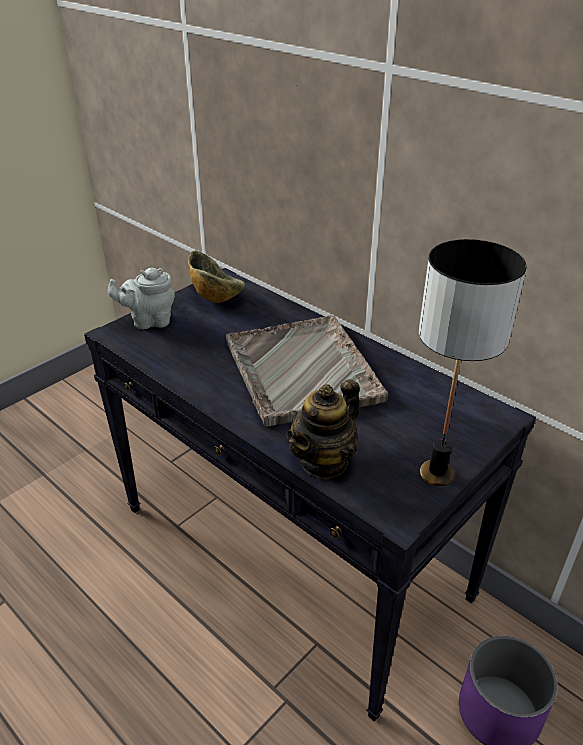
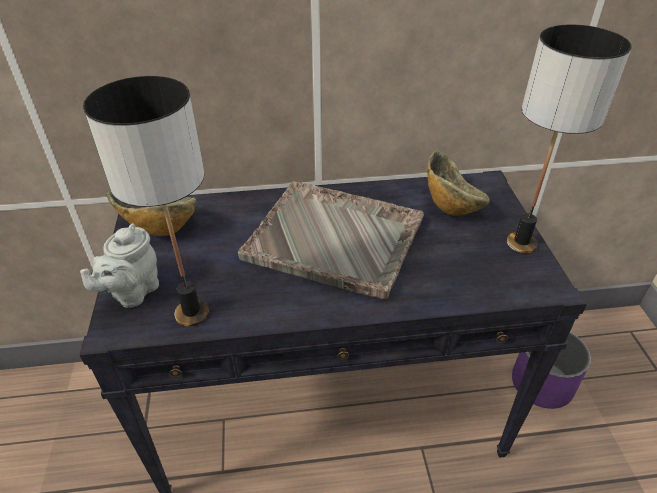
camera: 50 degrees left, 5 degrees up
teapot [286,379,360,480] -> none
none -> table lamp [83,76,209,326]
none -> bowl [427,151,490,216]

